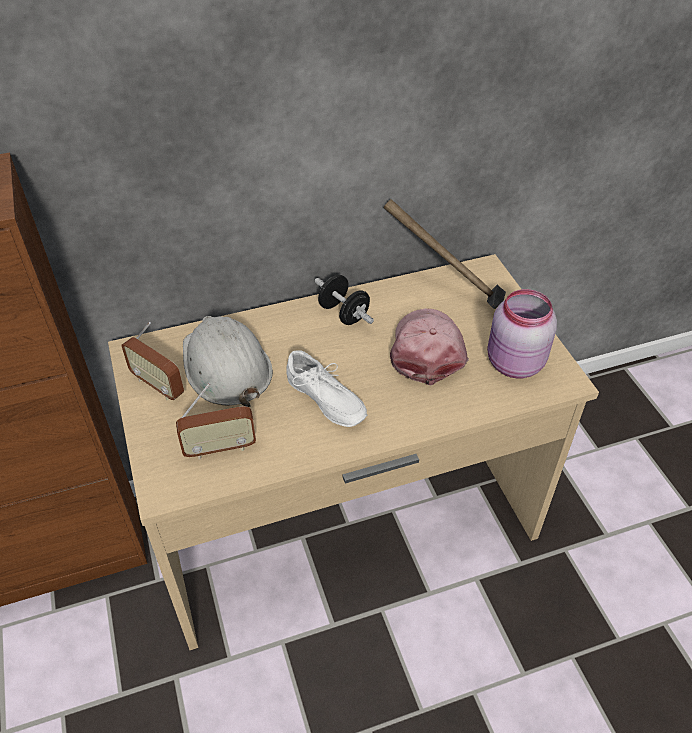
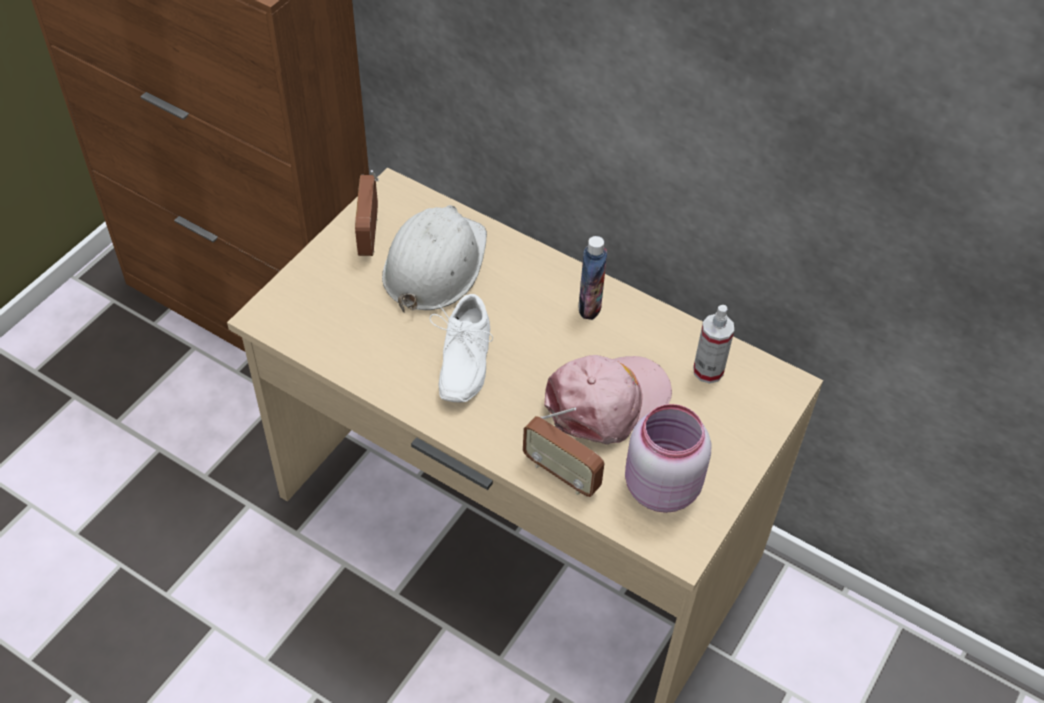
camera: 50 degrees right, 5 degrees up
radio [176,383,256,459] -> radio moved to [523,408,605,497]
black dumbbell [315,275,374,325] -> bottle [578,236,607,320]
hammer [383,199,506,309] -> spray bottle [693,305,734,384]

